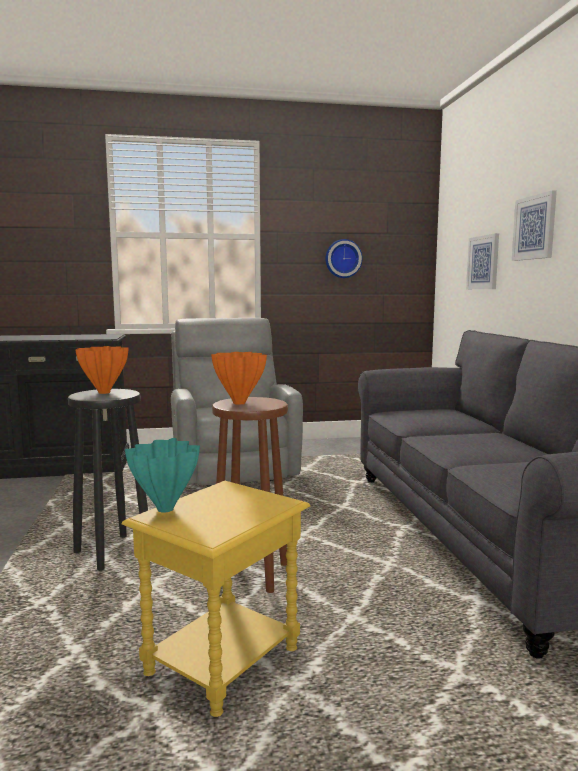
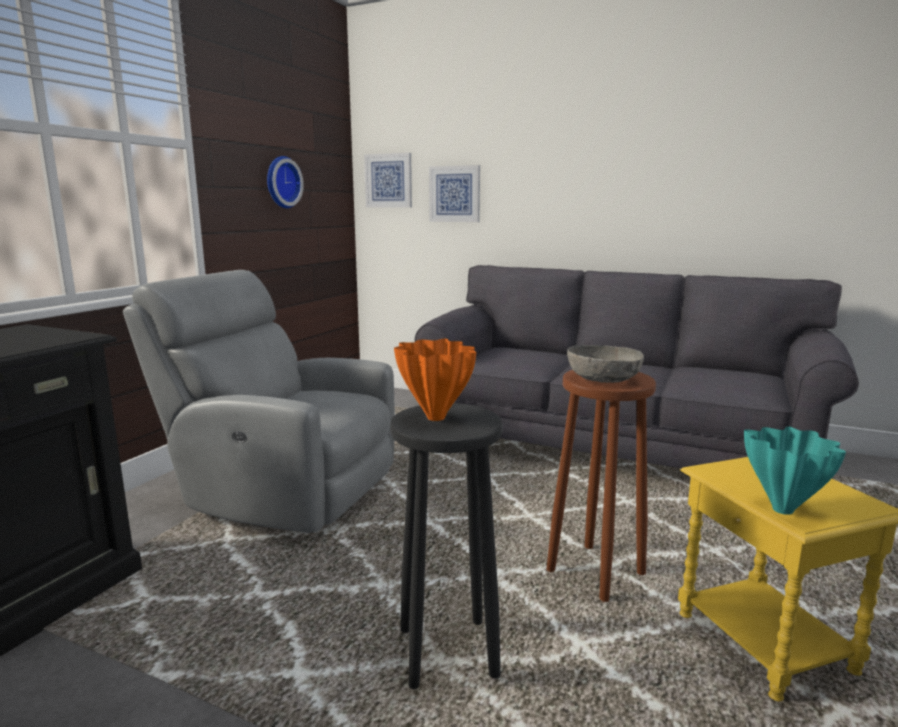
camera: 55 degrees left, 5 degrees up
orange vase [211,352,267,405] -> grey bowl [567,345,644,383]
picture [512,190,557,261] -> picture moved to [364,153,412,208]

